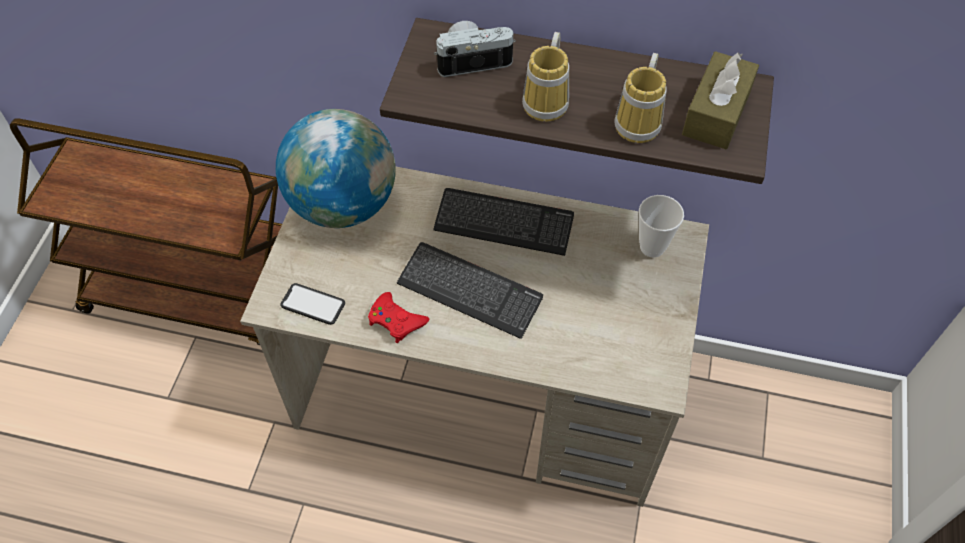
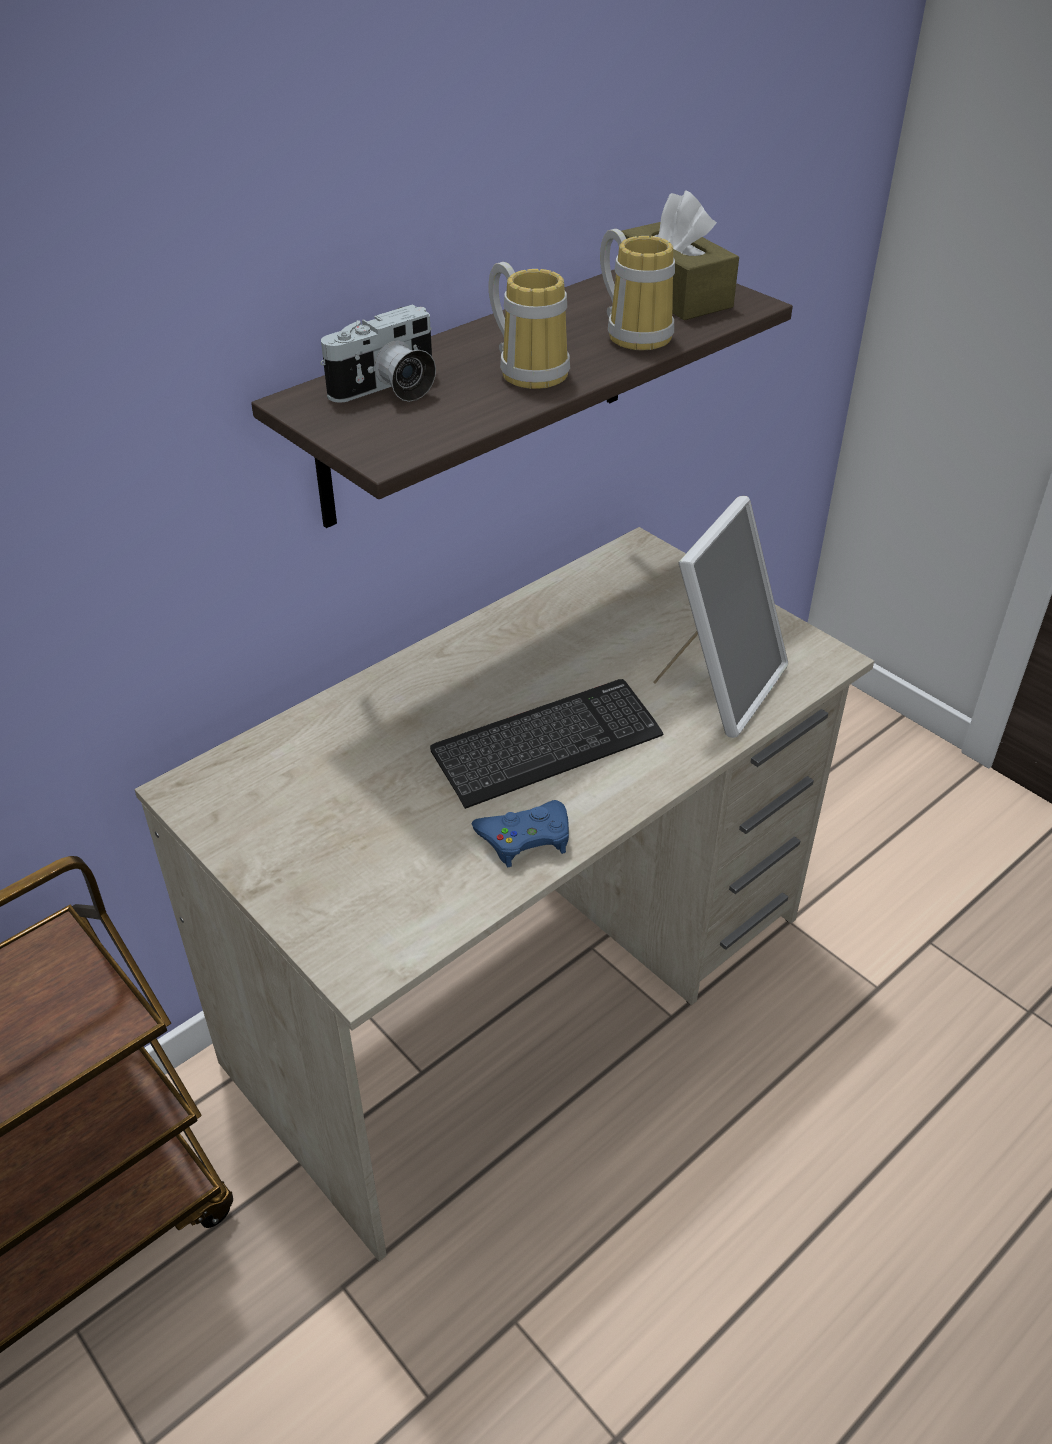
camera: 55 degrees left, 15 degrees down
globe [276,109,396,228] -> none
phone [280,283,345,325] -> none
red game controller [368,292,429,343] -> blue game controller [471,800,569,867]
keyboard [433,188,574,256] -> none
camera [434,21,516,77] -> camera turned 150 degrees counterclockwise [320,305,436,403]
cup [639,195,684,258] -> none
none -> picture frame [654,496,788,738]

